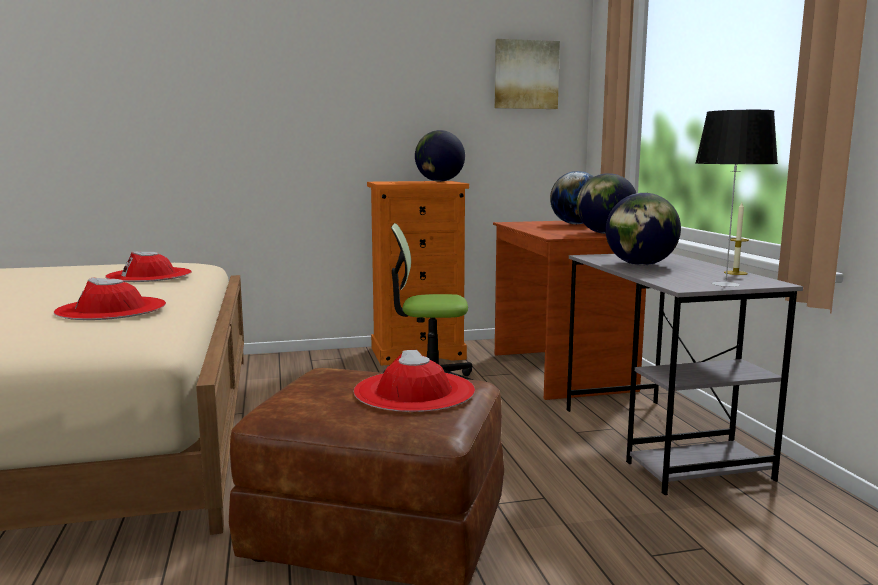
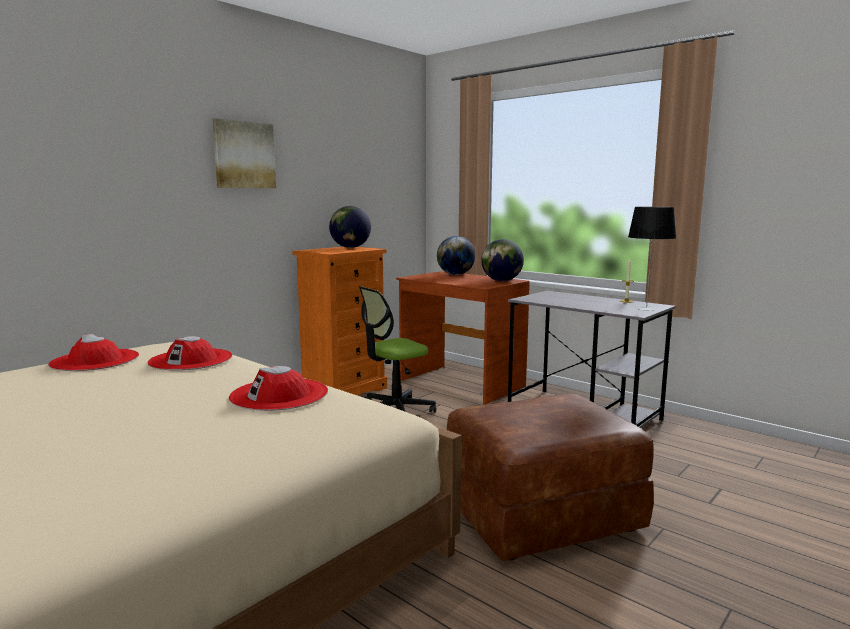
camera: 35 degrees left, 0 degrees up
red hat [354,350,475,412] -> red hat moved to [48,334,139,371]
picture [495,39,560,109] -> picture moved to [212,118,276,188]
globe [606,193,681,266] -> none

